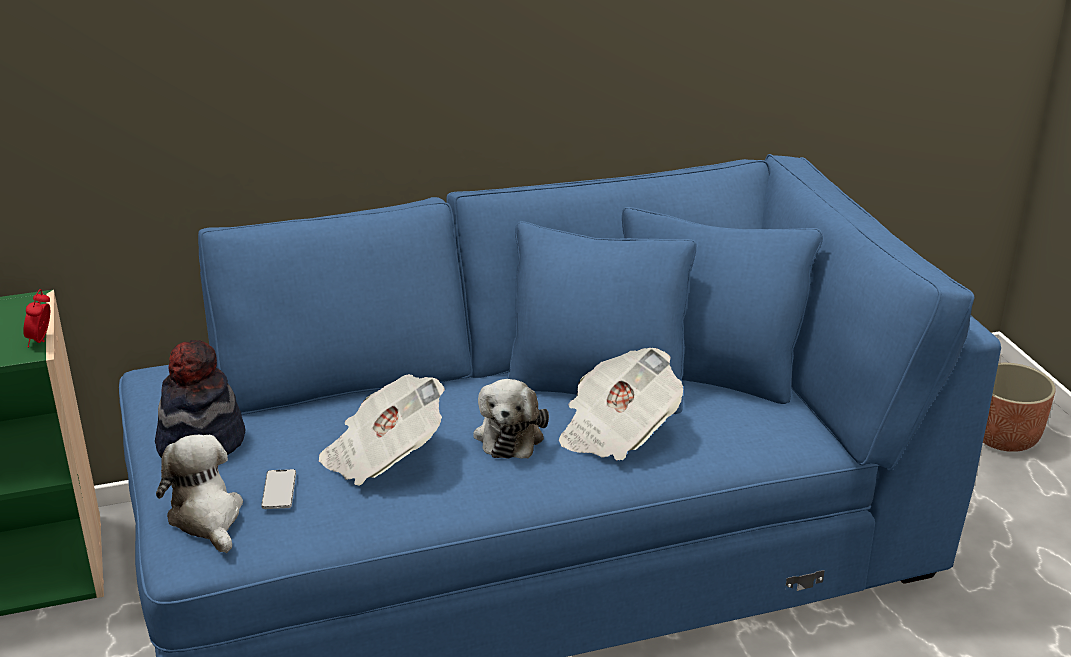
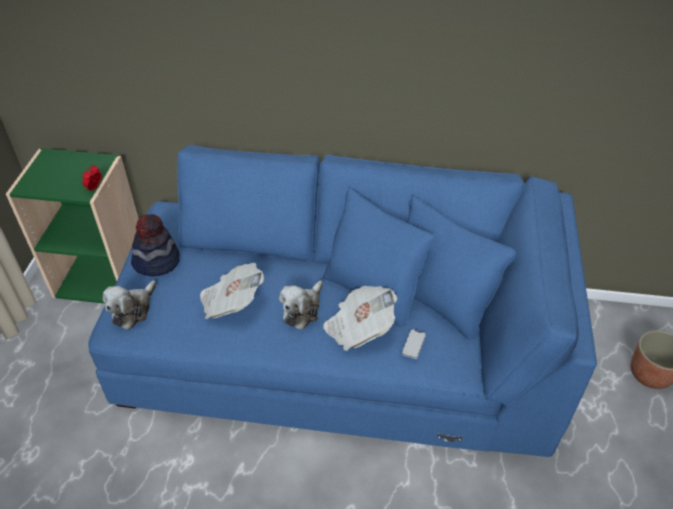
camera: 25 degrees right, 15 degrees up
plush toy [156,435,243,553] -> plush toy turned 150 degrees counterclockwise [103,280,156,330]
phone [261,469,296,509] -> phone moved to [402,329,426,359]

